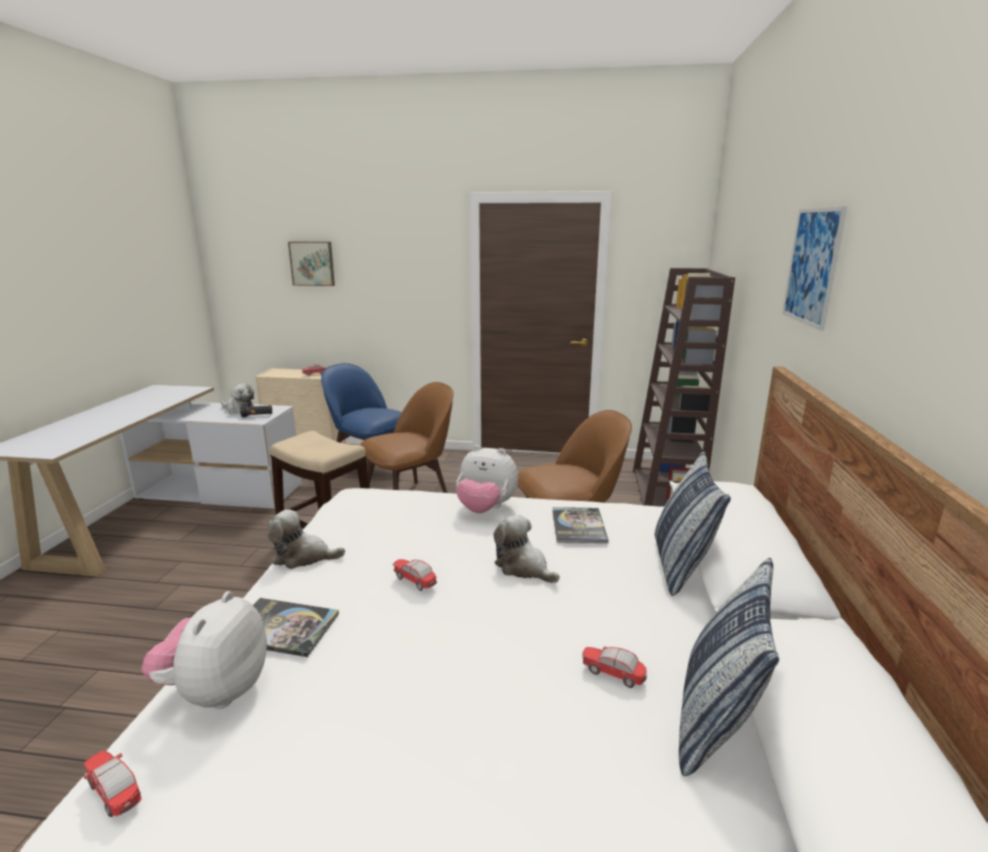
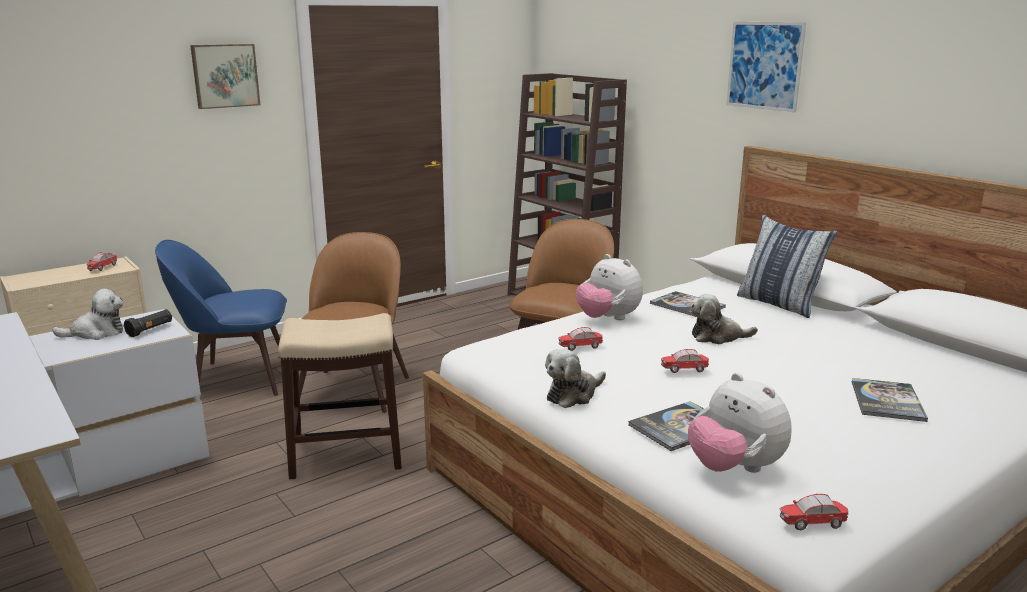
camera: 45 degrees left, 0 degrees up
picture [288,242,335,286] -> picture moved to [190,44,260,109]
plush toy [456,445,518,513] -> plush toy turned 75 degrees clockwise [576,254,643,320]
toy car [582,646,647,688] -> toy car moved to [558,327,603,351]
pillow [679,558,779,776] -> none
none -> book [851,378,928,422]

